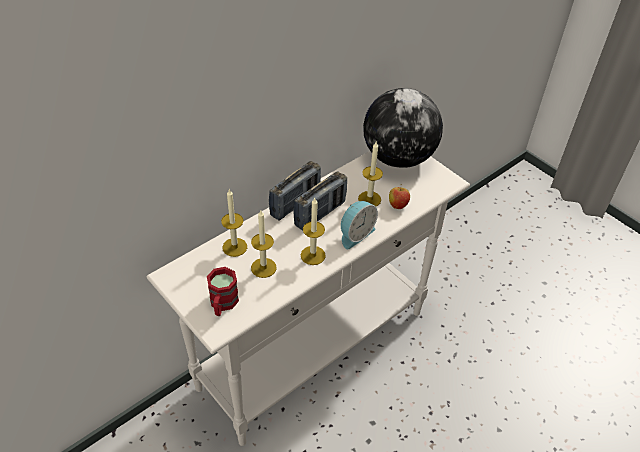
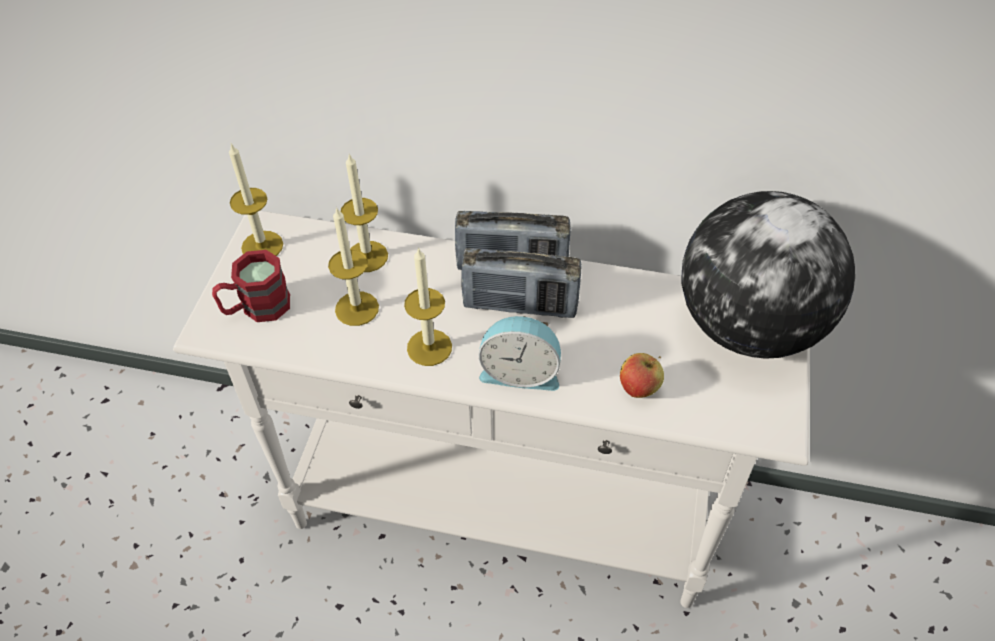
camera: 55 degrees right, 5 degrees up
candle [358,142,383,207] -> candle moved to [229,143,283,256]

